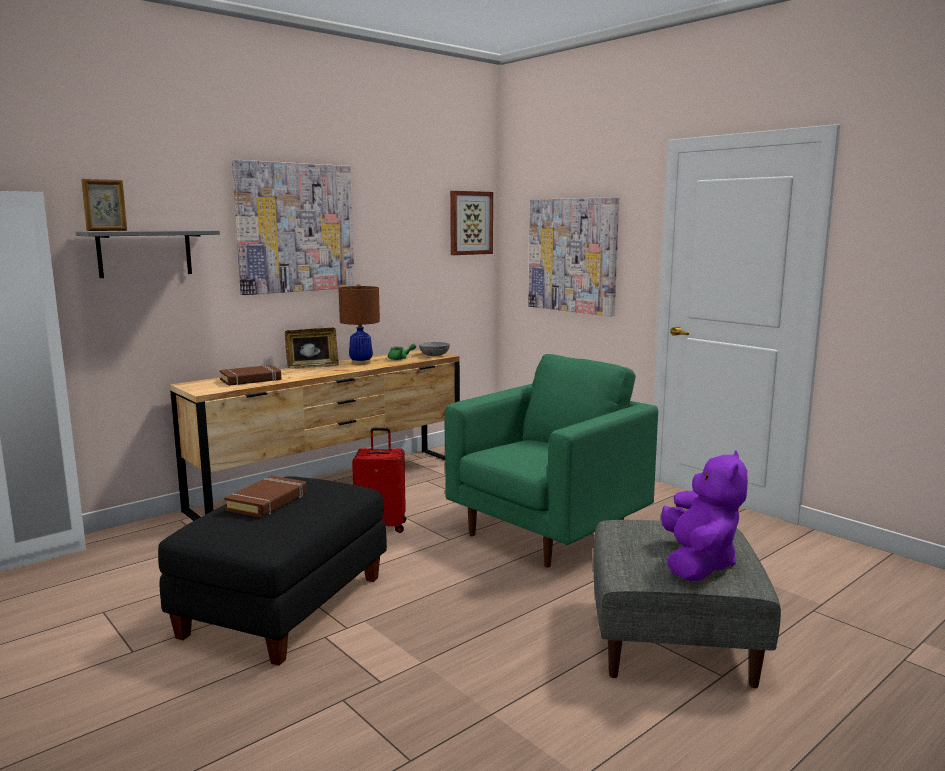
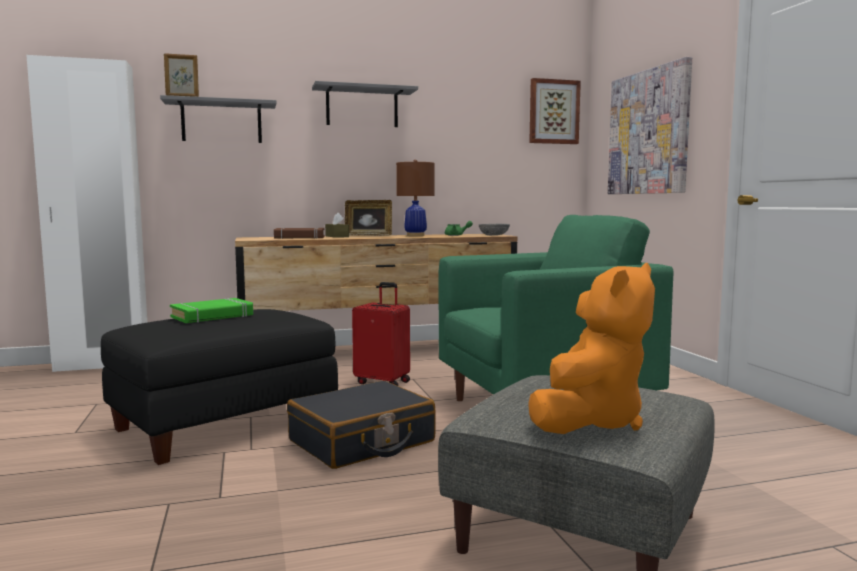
camera: 25 degrees right, 5 degrees down
brown book [224,475,306,518] -> green book [170,298,253,323]
picture [232,160,355,295] -> grey shelf [312,81,418,127]
purple plush toy [661,450,748,581] -> orange plush toy [528,263,655,434]
none -> black suitcase [287,381,436,469]
none -> brown tissue box [325,213,349,238]

